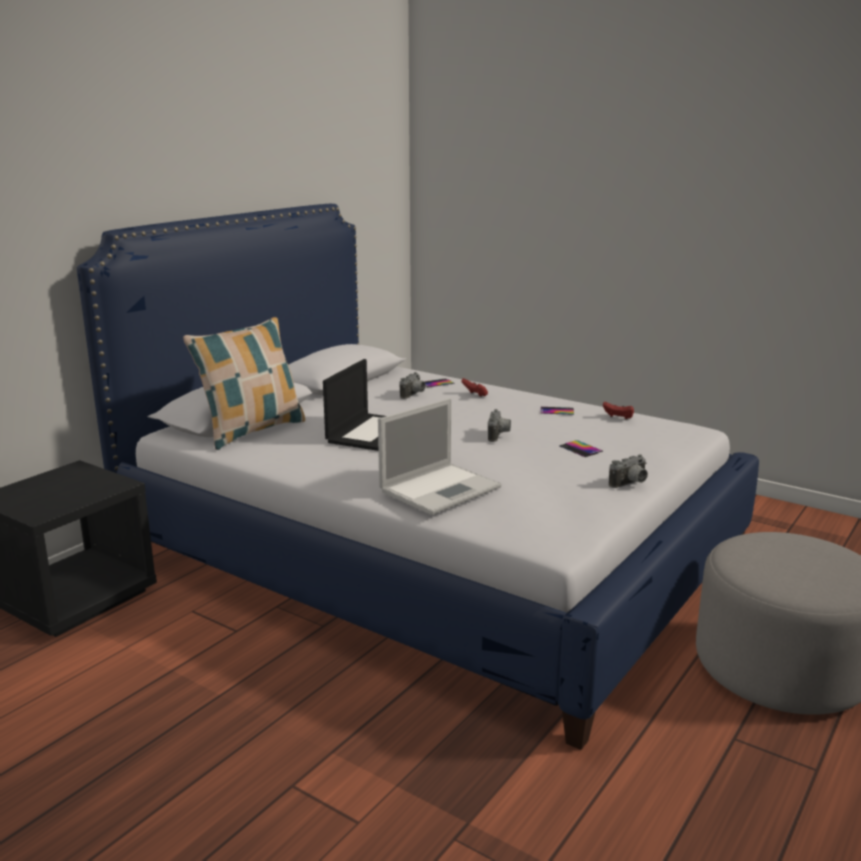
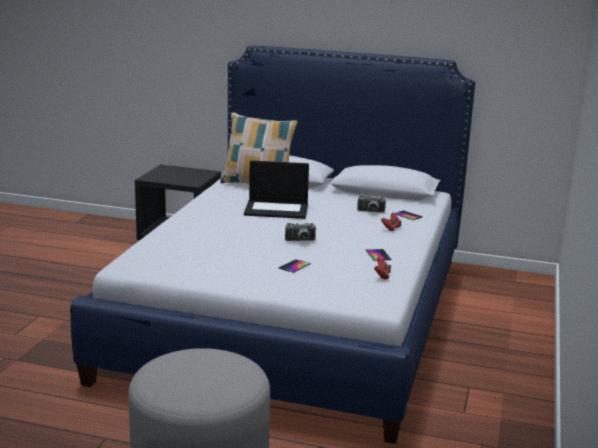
camera: 70 degrees right, 0 degrees up
laptop [378,398,501,515] -> none
camera [609,454,648,488] -> none

